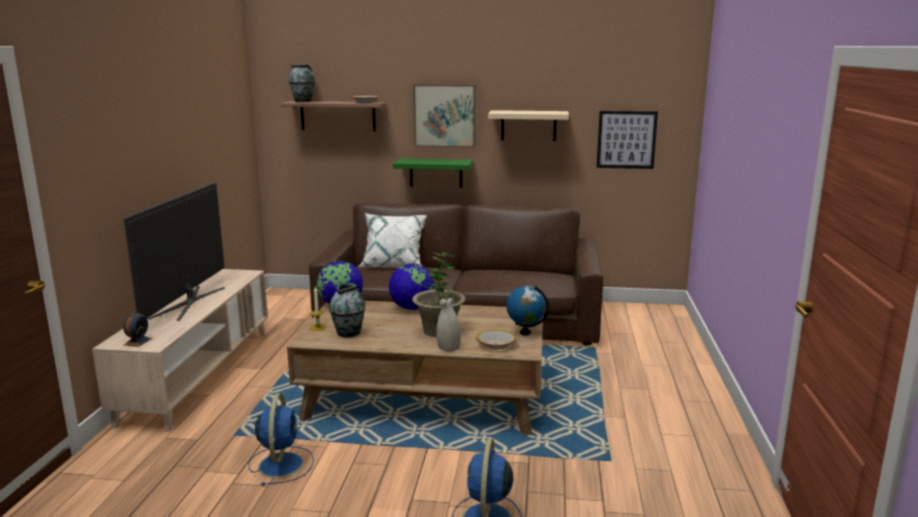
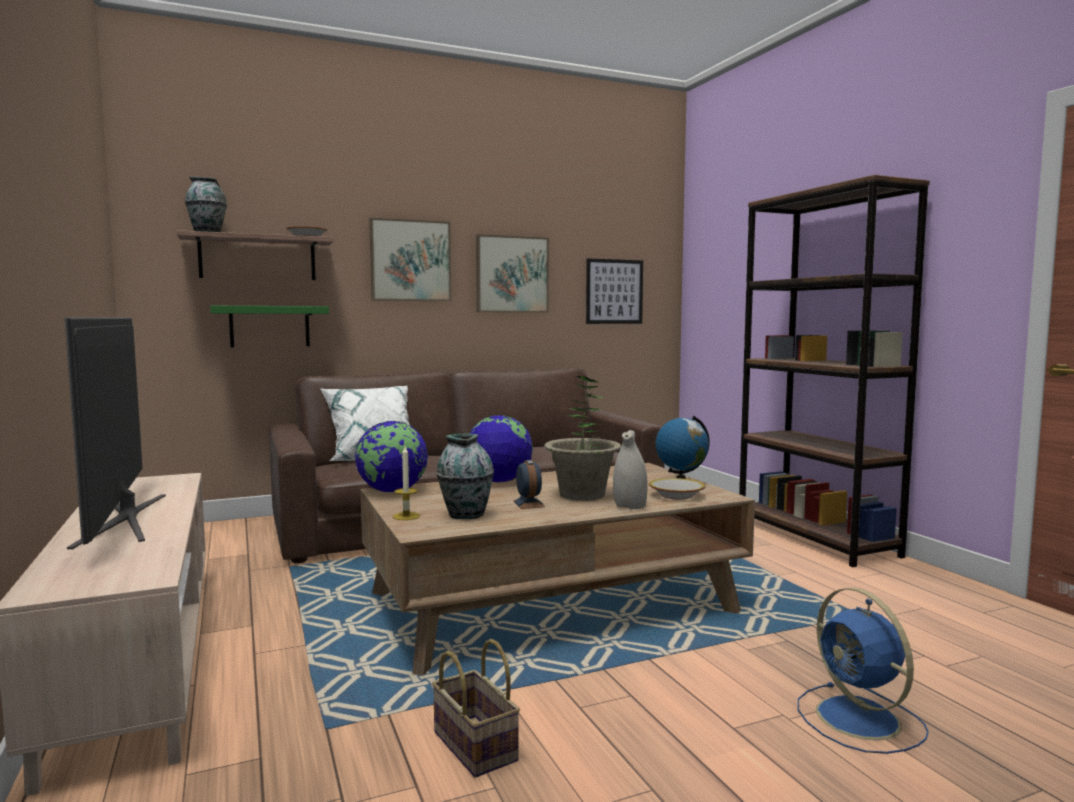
camera: 30 degrees left, 10 degrees down
alarm clock [123,312,152,347] -> alarm clock moved to [513,460,545,509]
blue fan [248,393,314,486] -> basket [432,639,520,778]
green shelf [393,158,473,188] -> green shelf moved to [210,306,329,347]
beige shelf [488,110,569,141] -> picture [476,234,549,313]
none -> brown bookcase [739,175,930,567]

